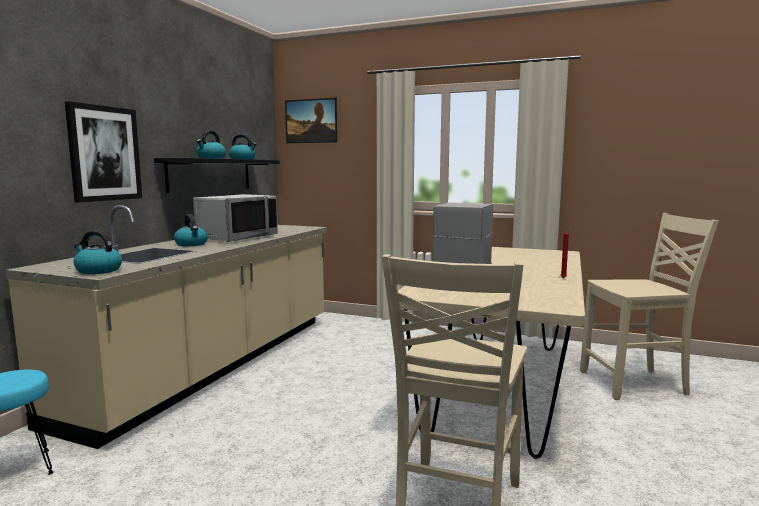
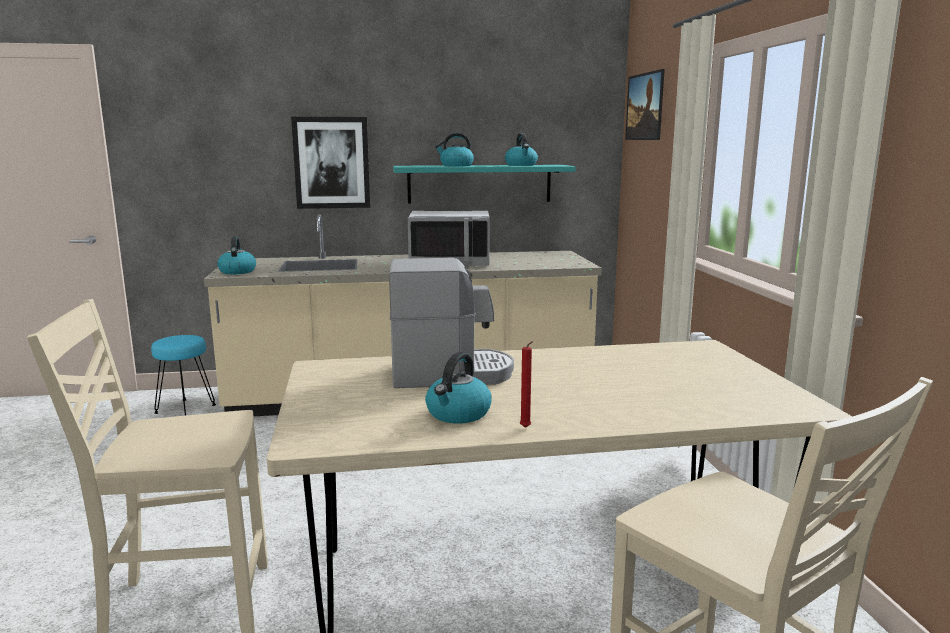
camera: 60 degrees right, 5 degrees up
black shelf [154,158,280,193] -> turquoise shelf [393,165,576,204]
kettle [174,214,208,246] -> kettle moved to [425,352,492,424]

